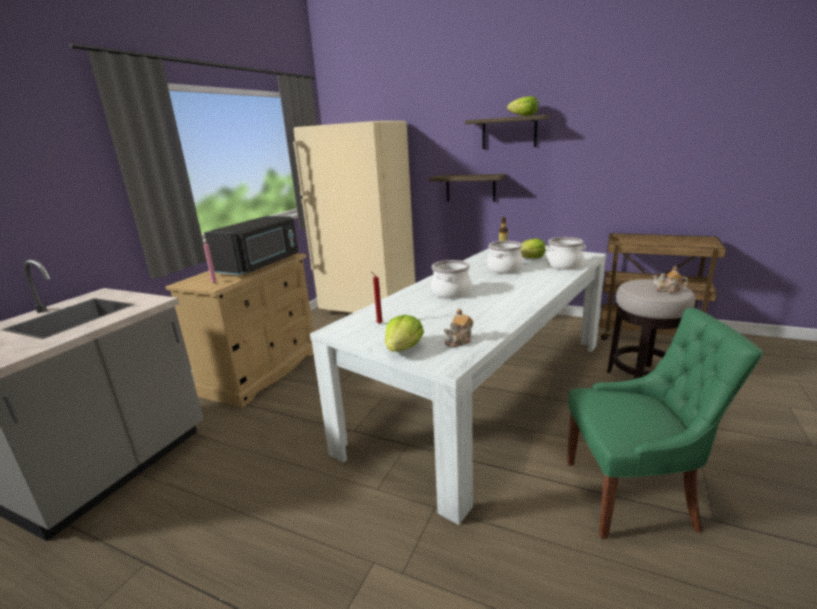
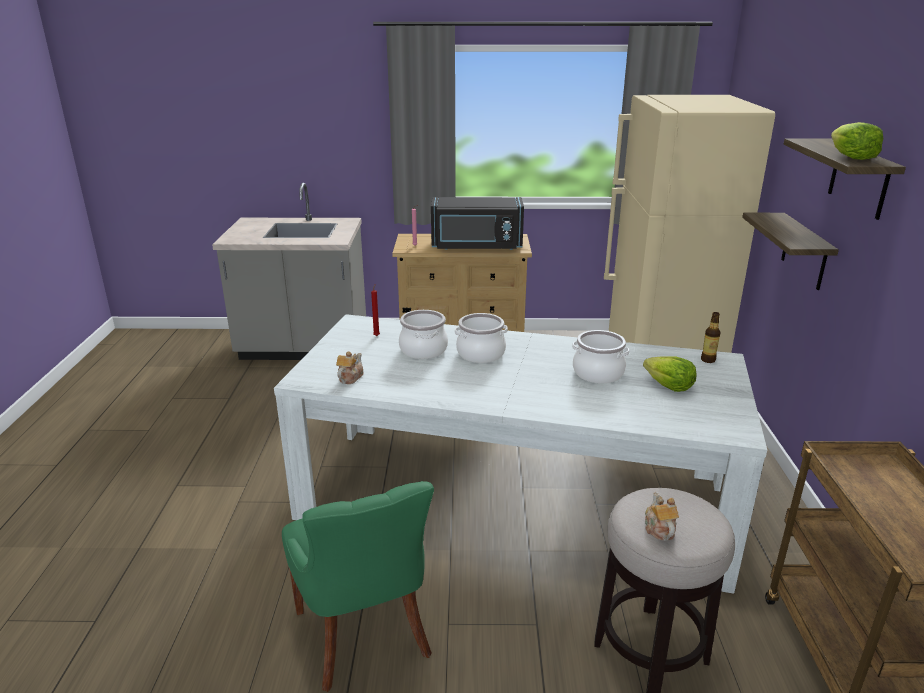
camera: 65 degrees right, 5 degrees up
lettuce [385,315,424,352] -> none
teapot [444,309,473,347] -> teapot turned 90 degrees clockwise [336,351,364,384]
cooking pot [545,237,586,270] -> cooking pot moved to [399,310,448,359]

